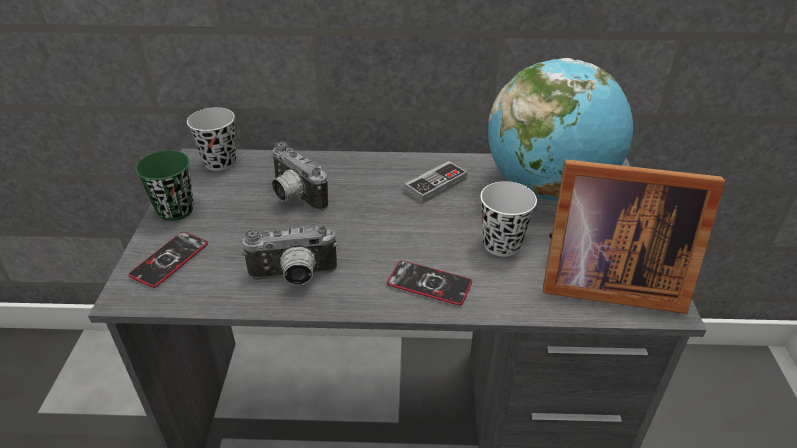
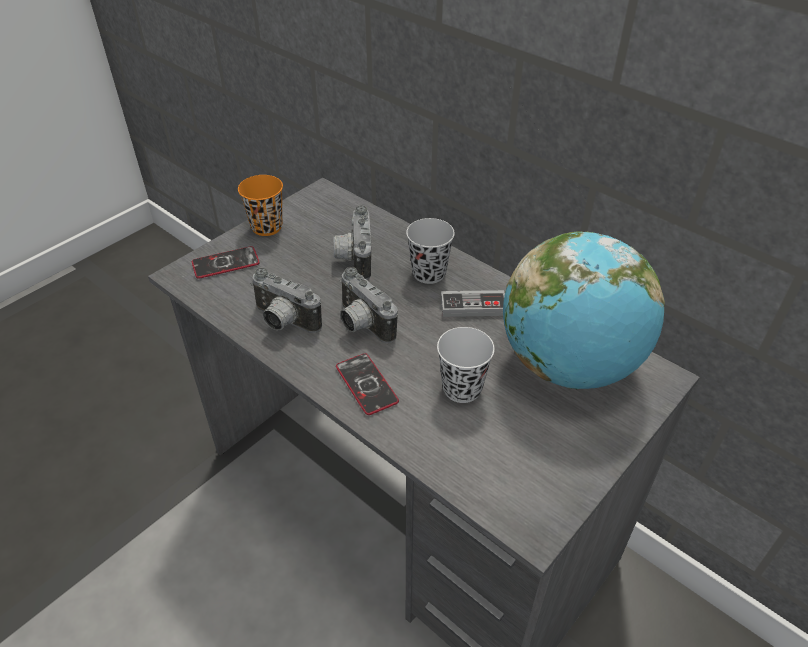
camera: 40 degrees right, 5 degrees up
green cup [135,151,194,221] -> orange cup [238,175,283,236]
black cup [187,107,237,171] -> black cup moved to [406,218,455,284]
picture frame [543,160,726,314] -> none
none -> camera [340,267,398,343]

